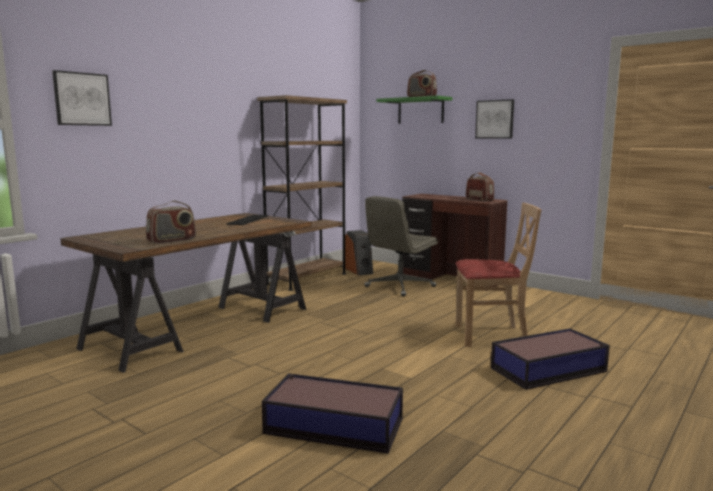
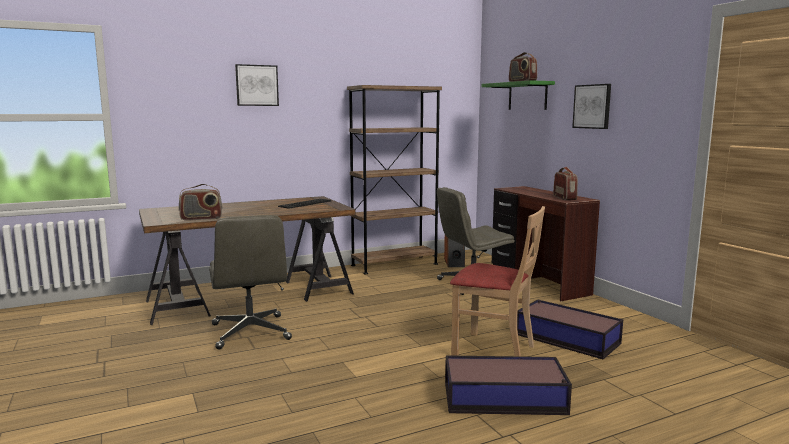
camera: 25 degrees right, 0 degrees up
picture [52,70,112,126] -> picture moved to [235,64,279,106]
storage box [262,373,403,454] -> storage box moved to [517,299,623,359]
none -> grey office chair [209,215,292,350]

